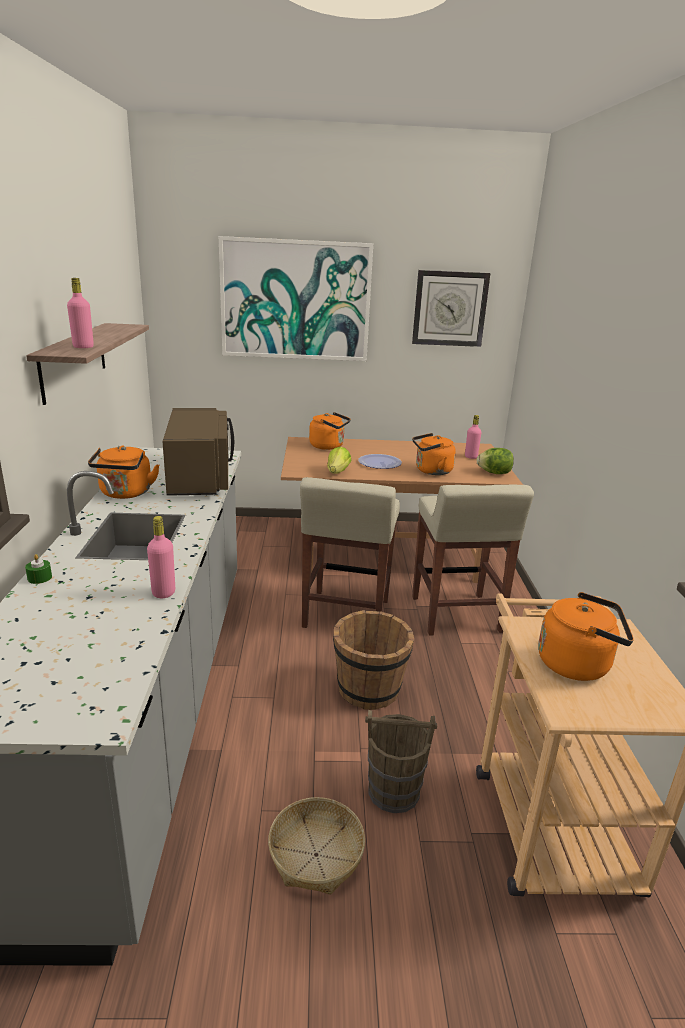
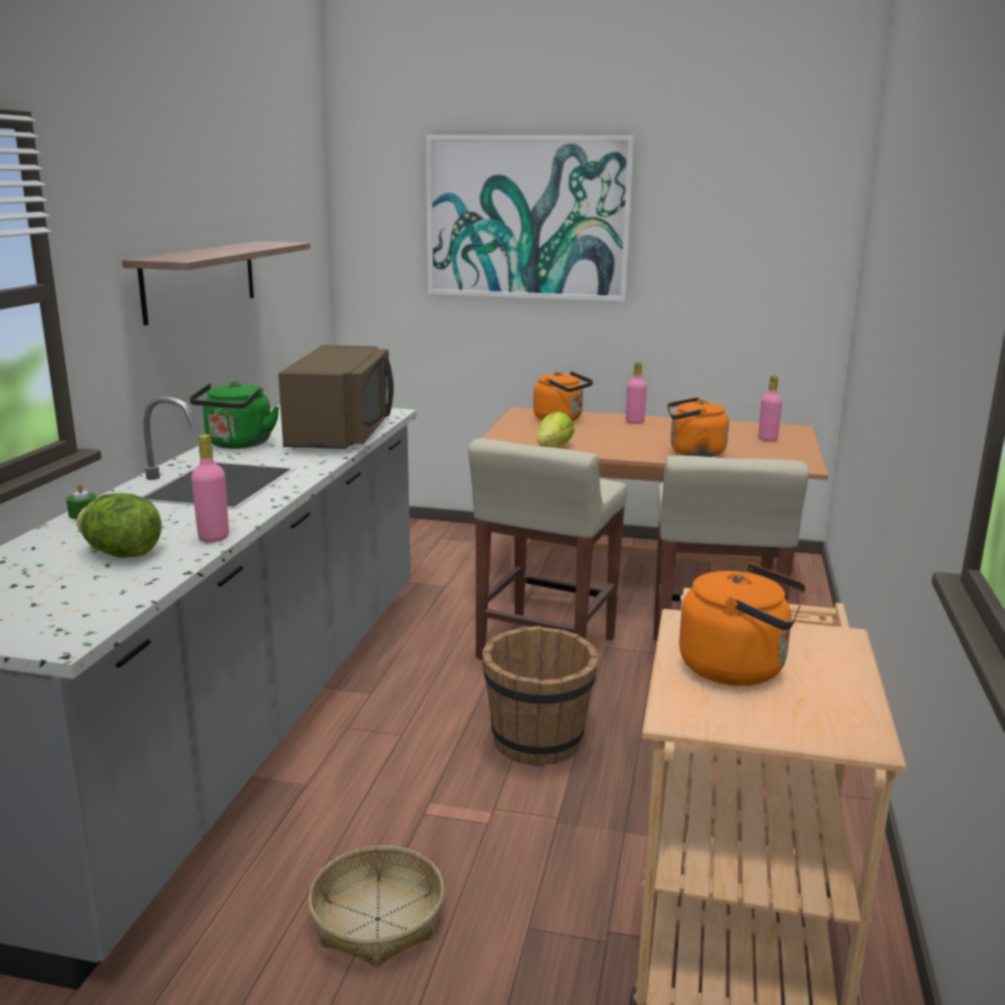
camera: 15 degrees right, 5 degrees down
pink bottle [67,278,94,348] -> pink bottle moved to [626,362,647,424]
orange kettle [88,446,160,499] -> green kettle [189,381,279,449]
plate [358,454,402,469] -> none
brown bucket [365,710,437,813] -> none
wall clock [412,270,491,347] -> none
lettuce [477,448,514,474] -> lettuce moved to [77,493,162,558]

